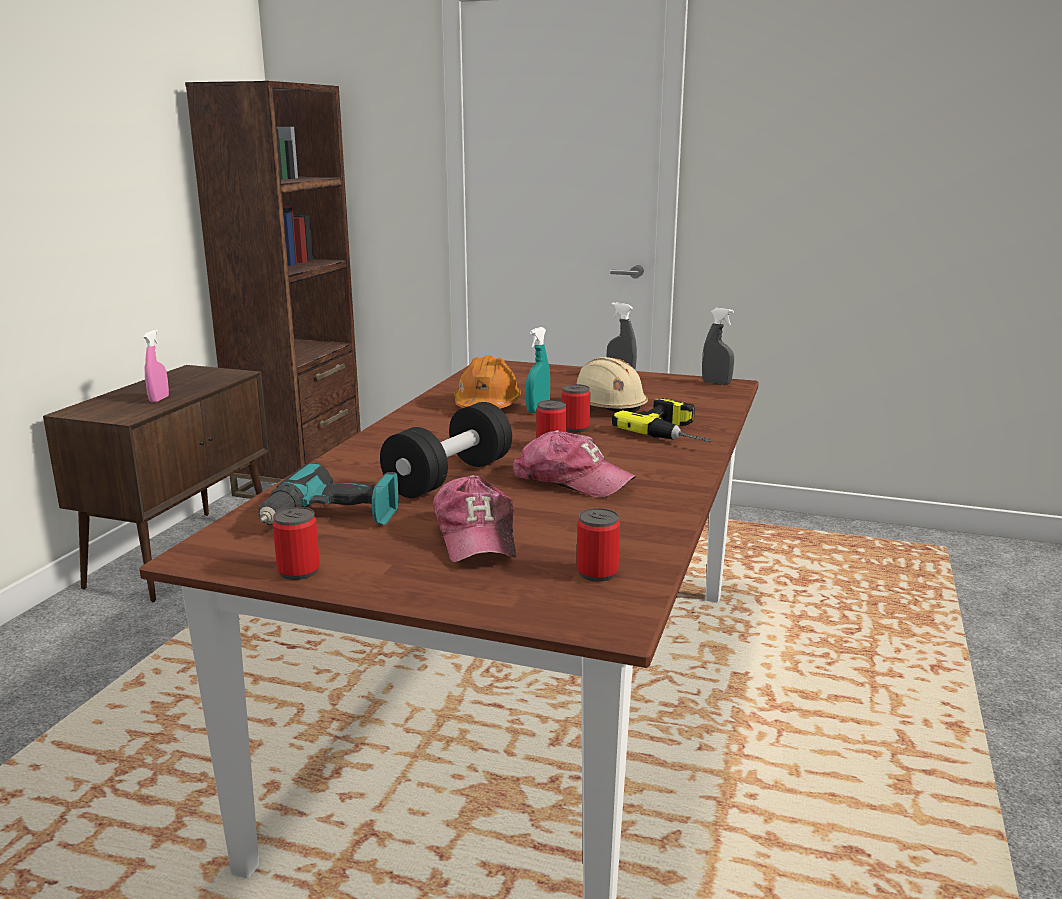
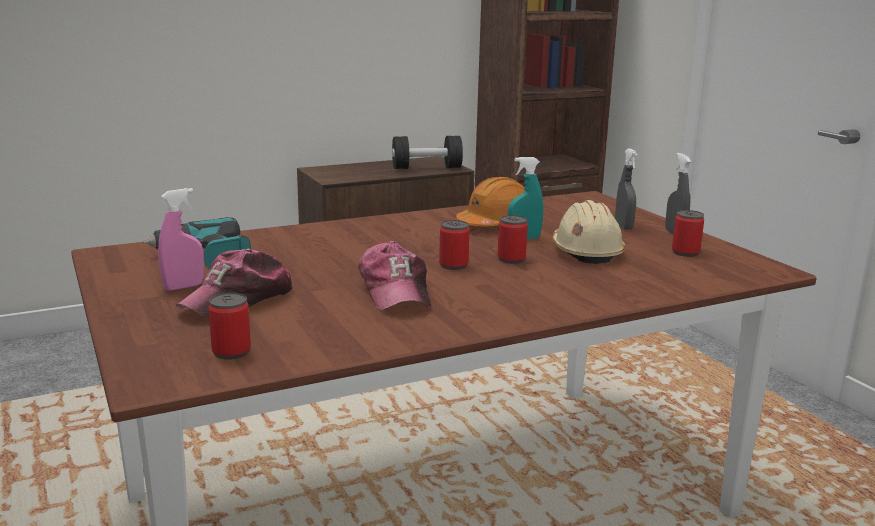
camera: 45 degrees right, 0 degrees up
pink spray bottle [144,329,169,403] -> pink spray bottle moved to [158,188,204,291]
can [273,507,320,580] -> can moved to [672,210,704,257]
black dumbbell [380,402,512,498] -> black dumbbell moved to [392,136,463,169]
power drill [612,398,711,443] -> none
grey spray bottle [702,308,734,385] -> grey spray bottle moved to [615,148,638,230]

